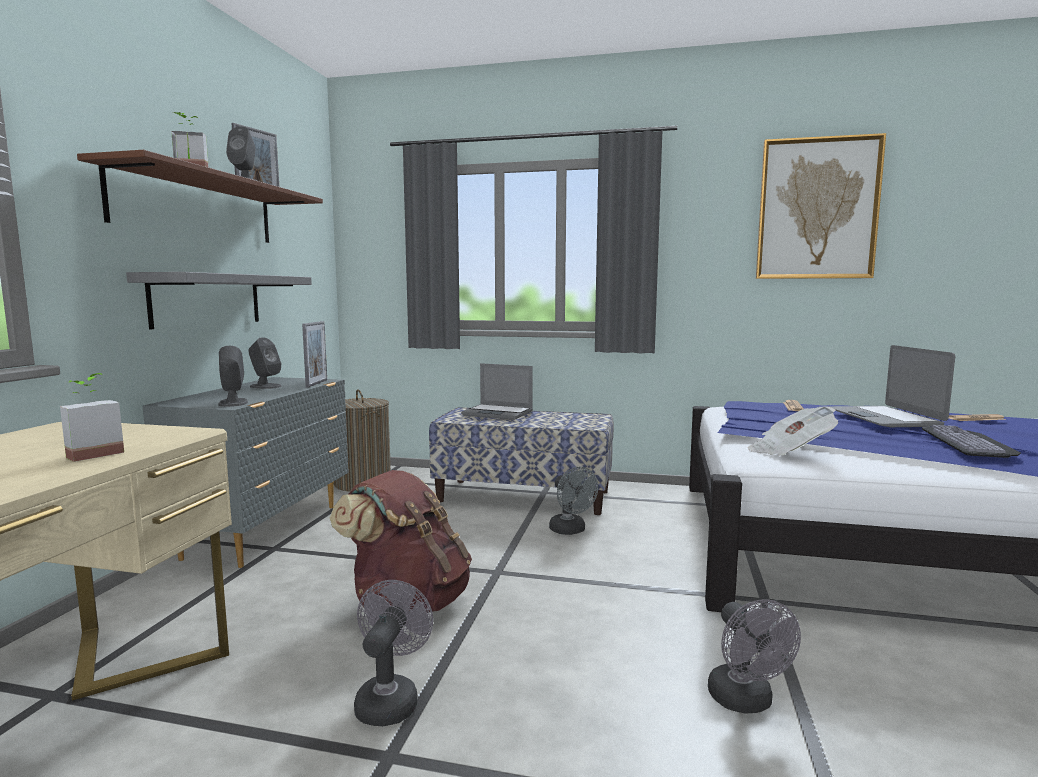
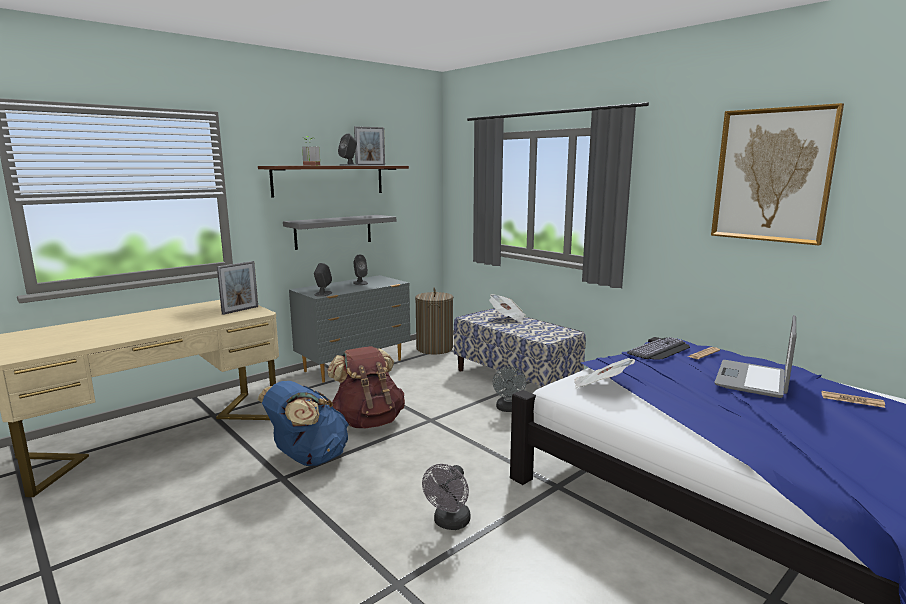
camera: 35 degrees right, 5 degrees up
potted plant [60,373,124,462] -> none
picture frame [302,321,327,388] -> picture frame moved to [217,261,258,315]
grey fan [354,580,433,726] -> blue backpack [258,381,349,466]
laptop [461,363,533,420] -> newspaper [489,294,526,322]
keyboard [922,425,1021,458] -> keyboard moved to [627,337,690,360]

